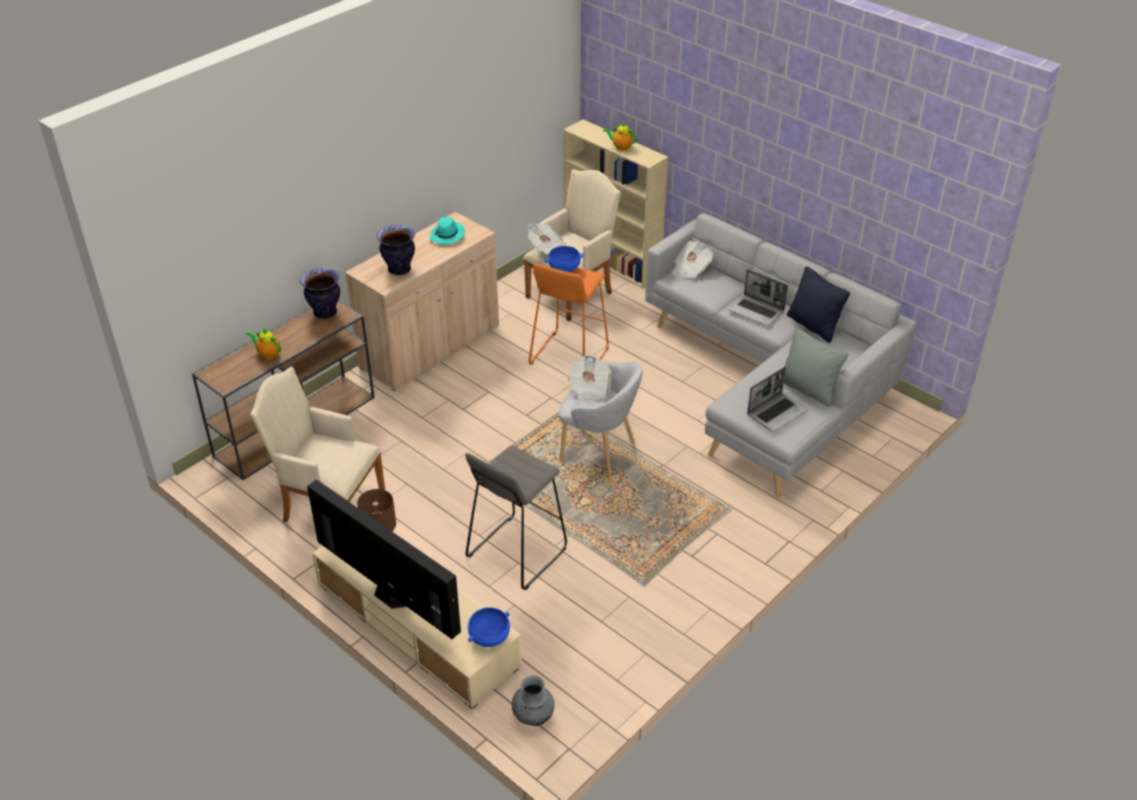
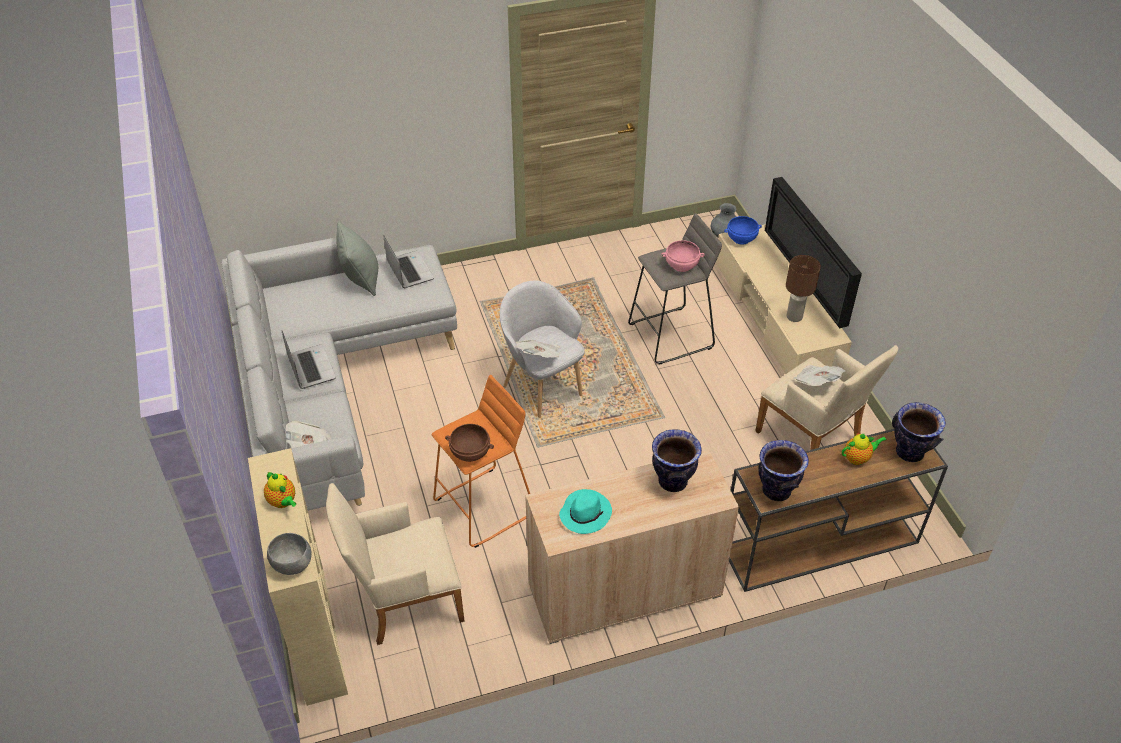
camera: 150 degrees left, 5 degrees up
teapot [247,328,281,359] -> teapot turned 75 degrees counterclockwise [841,433,887,465]
newspaper [528,223,566,254] -> newspaper moved to [793,365,845,386]
blue bowl [545,246,584,273] -> brown bowl [445,424,494,462]
laptop [747,367,808,432] -> laptop turned 75 degrees clockwise [384,236,434,288]
black pillow [787,266,850,343] -> none
none -> grey bowl [267,533,312,575]
none -> pink bowl [661,240,705,272]
none -> vase [892,402,946,462]

